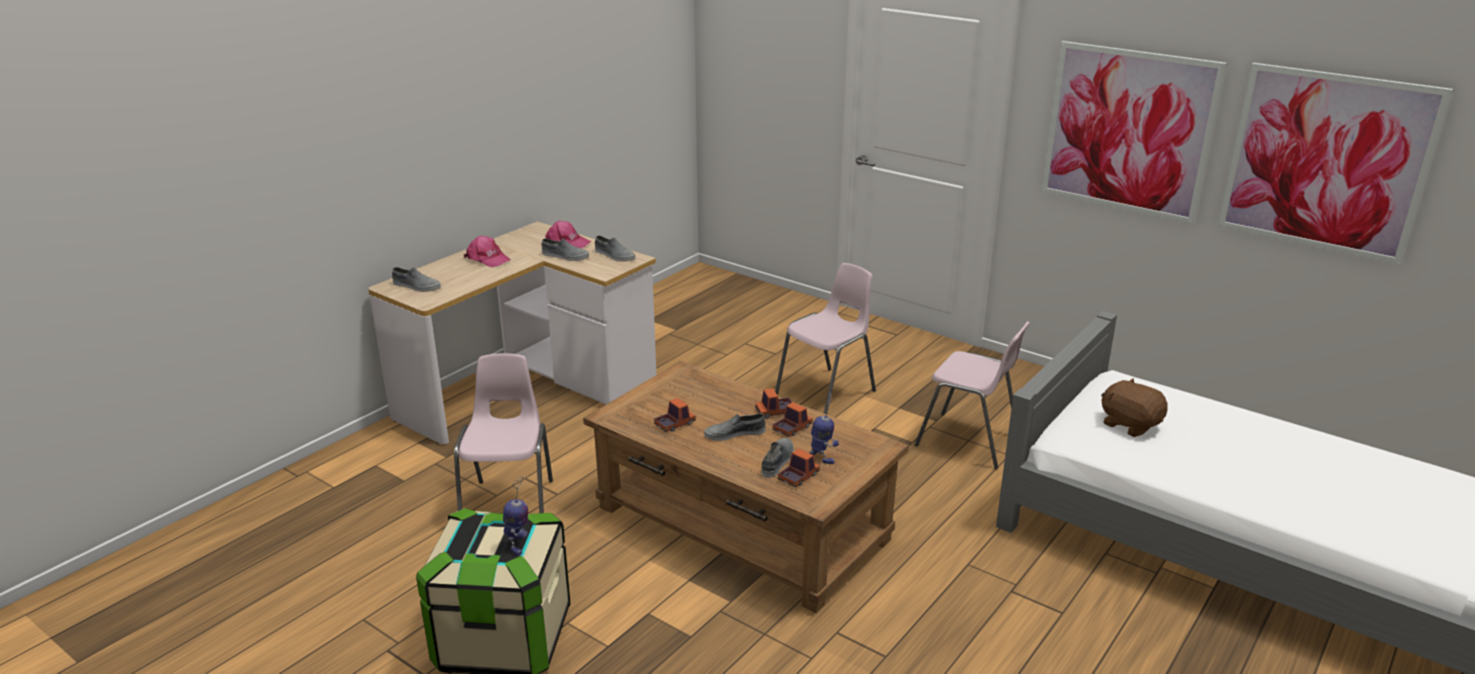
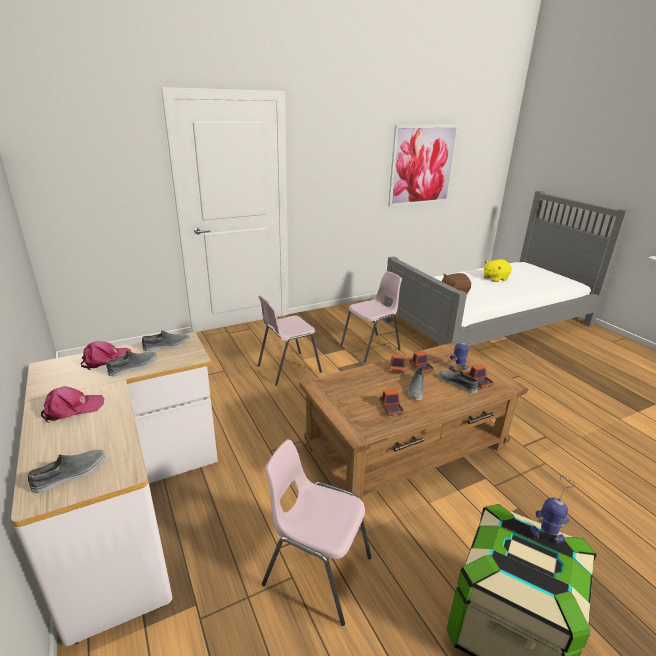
camera: 65 degrees left, 0 degrees up
pink chair [775,263,876,414] -> pink chair turned 105 degrees counterclockwise [258,295,322,386]
picture [1041,41,1227,224] -> none
none -> yellow plush toy [484,259,512,282]

